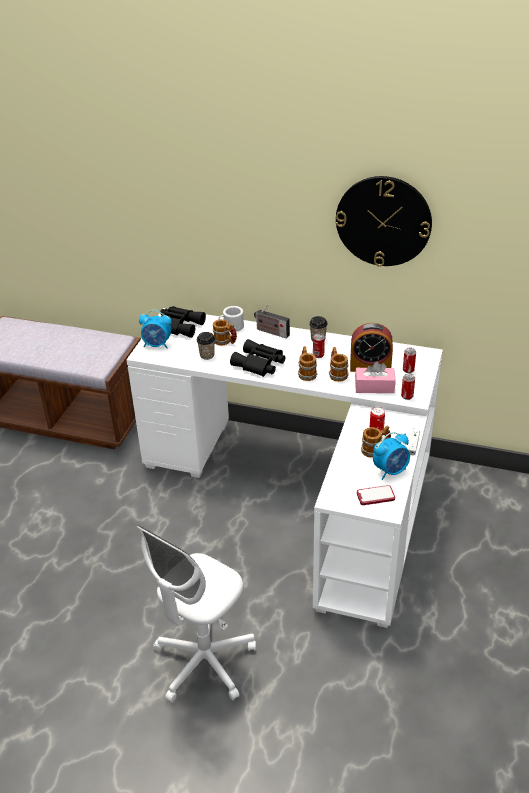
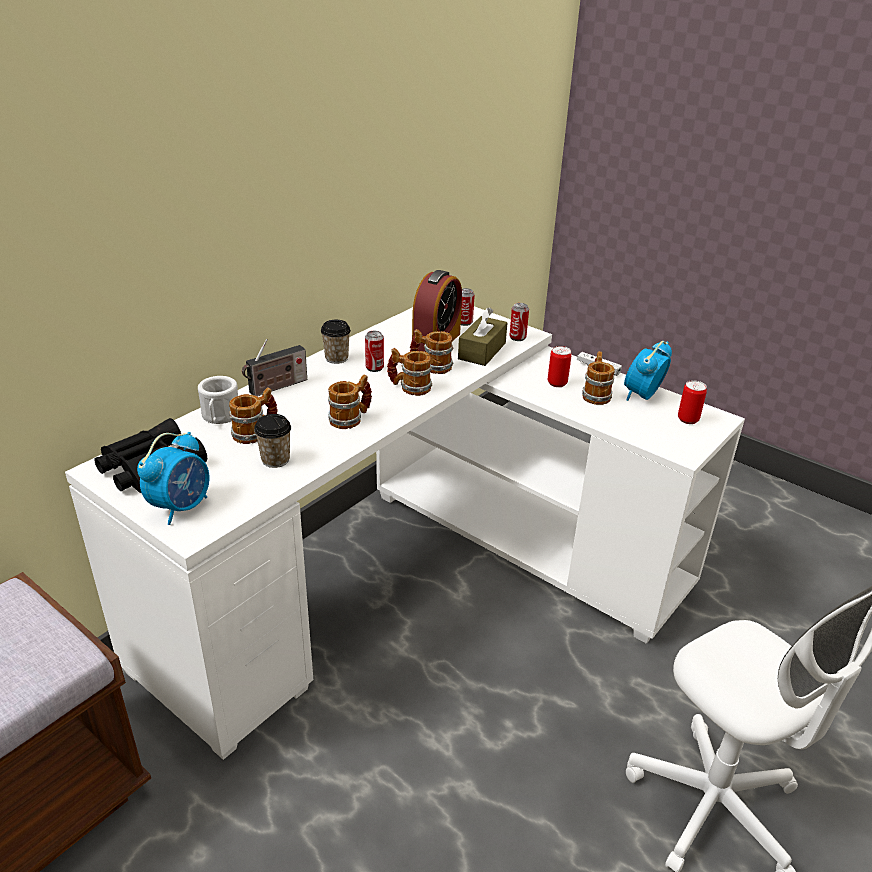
camera: 70 degrees left, 5 degrees down
black binoculars [230,339,285,377] -> mug [328,374,372,429]
wall clock [336,176,432,267] -> none
pink tissue box [355,361,396,393] -> brown tissue box [458,308,507,366]
phone [357,485,395,505] -> can [678,380,707,424]
alarm clock [373,432,410,480] -> alarm clock turned 135 degrees counterclockwise [624,341,672,401]

